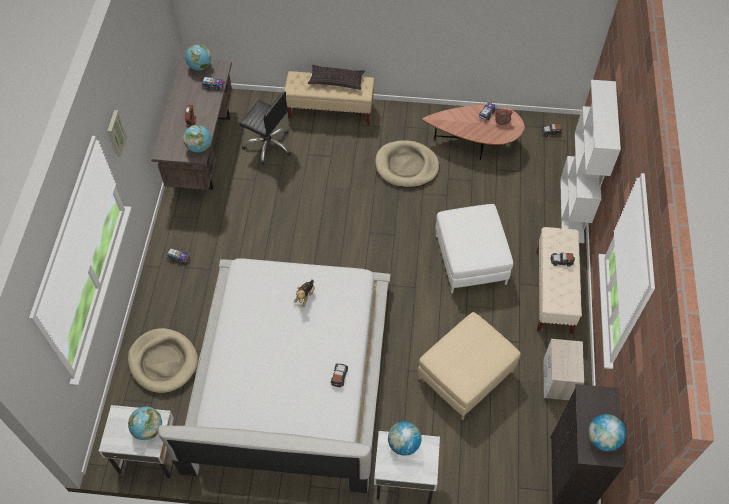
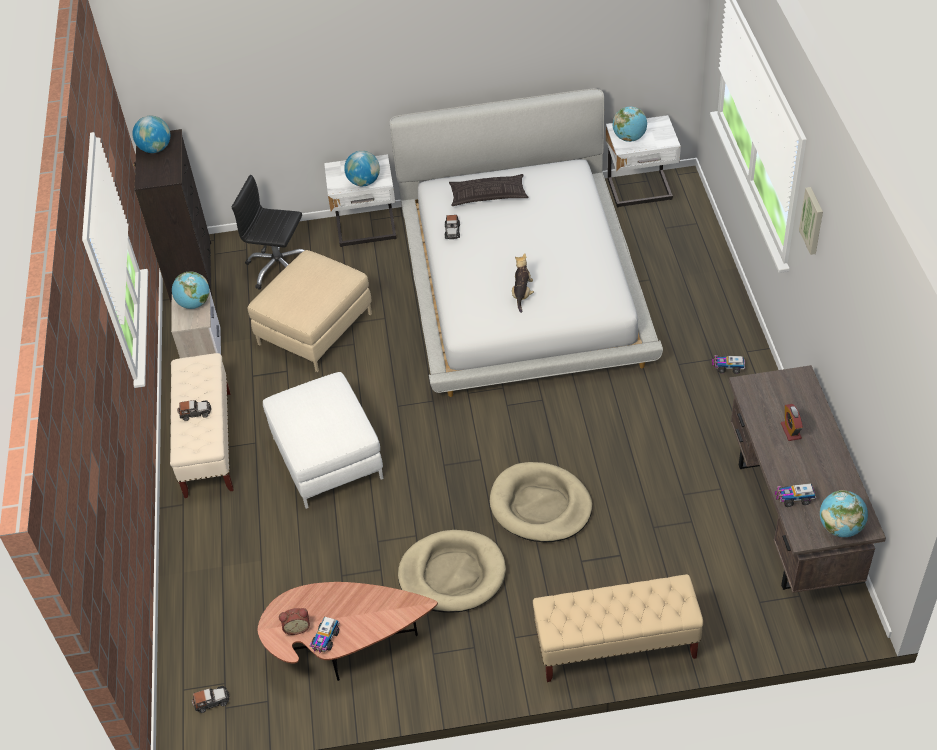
camera: 170 degrees right, 10 degrees down
beige dog bed [128,328,198,393] -> beige dog bed moved to [490,462,592,543]
globe [183,125,211,153] -> globe moved to [172,272,210,309]
black office chair [239,91,291,165] -> black office chair moved to [232,175,305,290]
pillow [308,65,365,90] -> pillow moved to [449,174,528,206]
white bookcase [560,80,621,243] -> none

